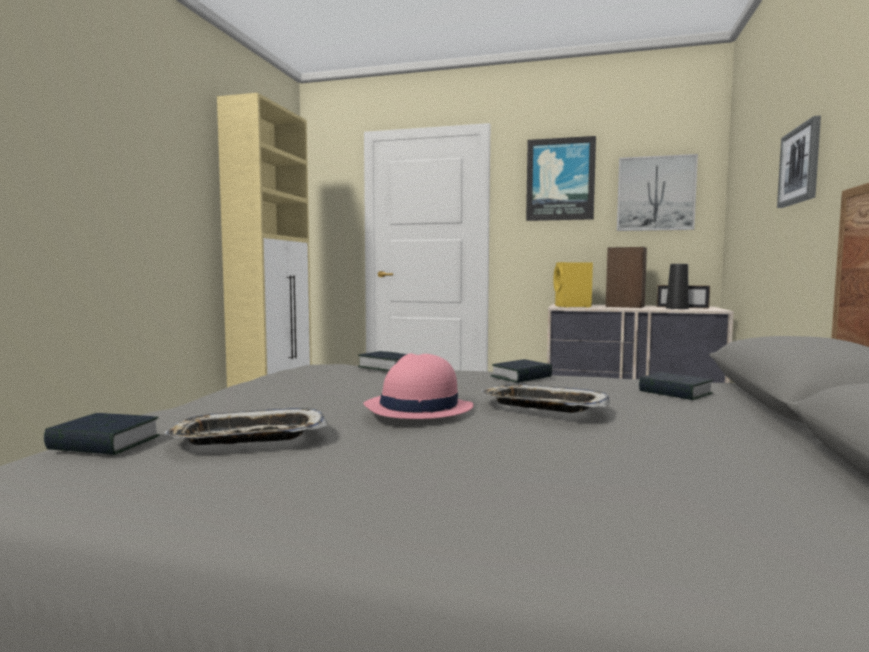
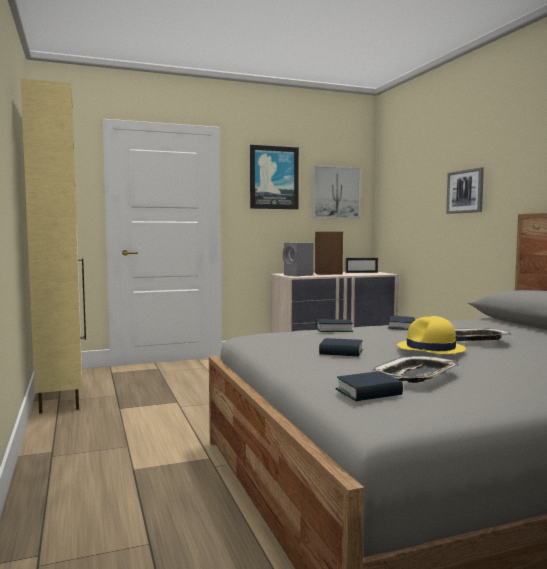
camera: 35 degrees left, 0 degrees up
pink hat [363,353,473,419] -> yellow hat [397,316,466,354]
yellow speaker [553,262,593,307] -> grey speaker [283,243,314,277]
book [639,372,713,400] -> book moved to [319,338,363,357]
black vase [666,264,689,309] -> none

